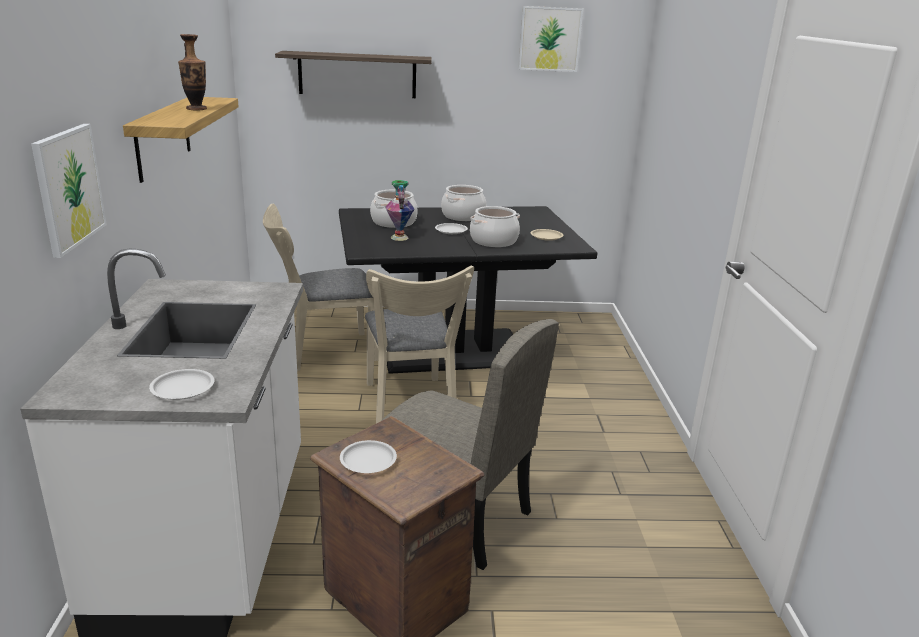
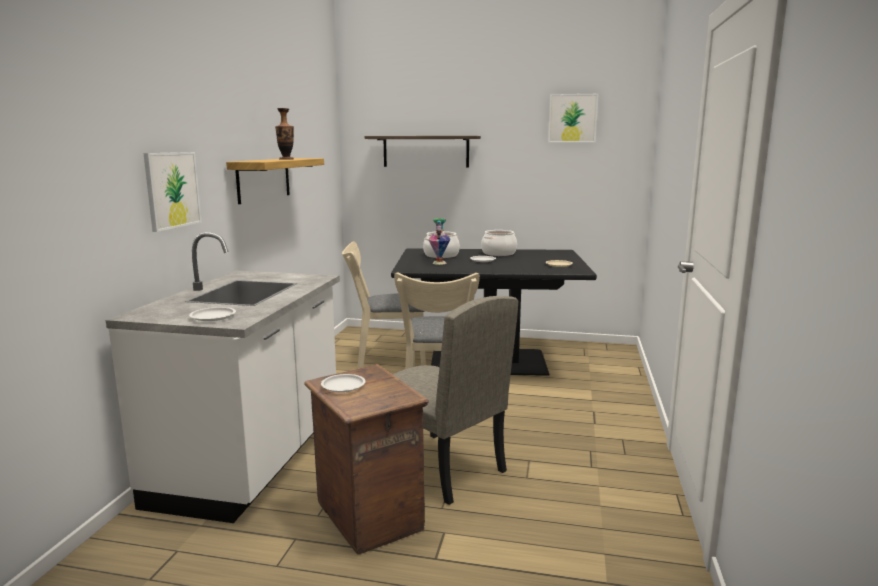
camera: 15 degrees right, 10 degrees down
cooking pot [470,206,520,247] -> none

